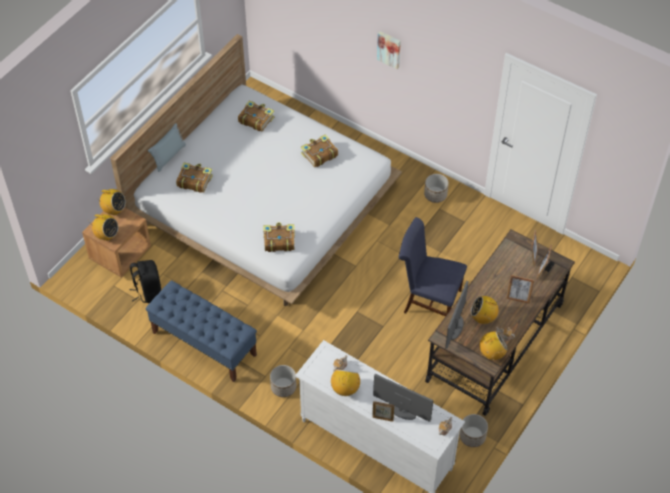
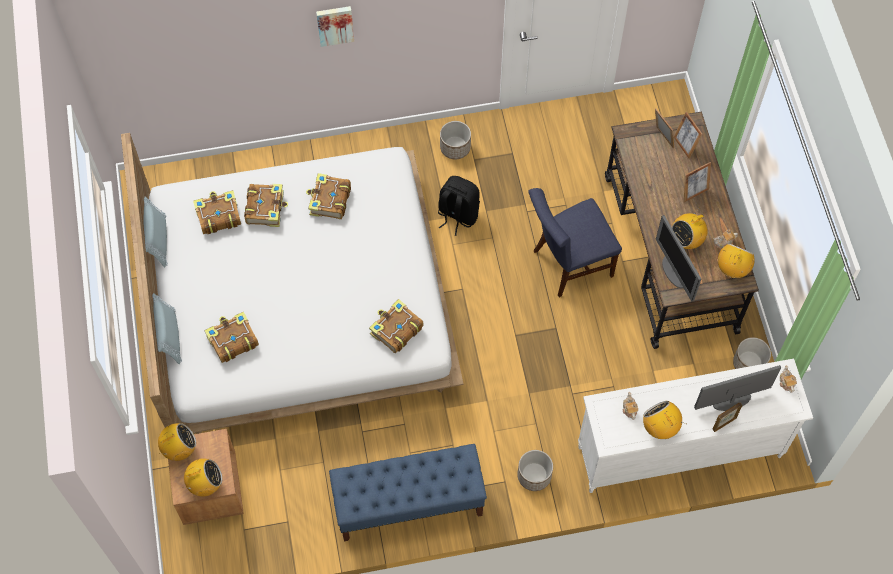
camera: 45 degrees left, 10 degrees up
black backpack [129,260,161,303] -> black backpack moved to [438,176,480,236]
none -> blue pillow [144,197,168,267]
none -> book [244,184,288,227]

